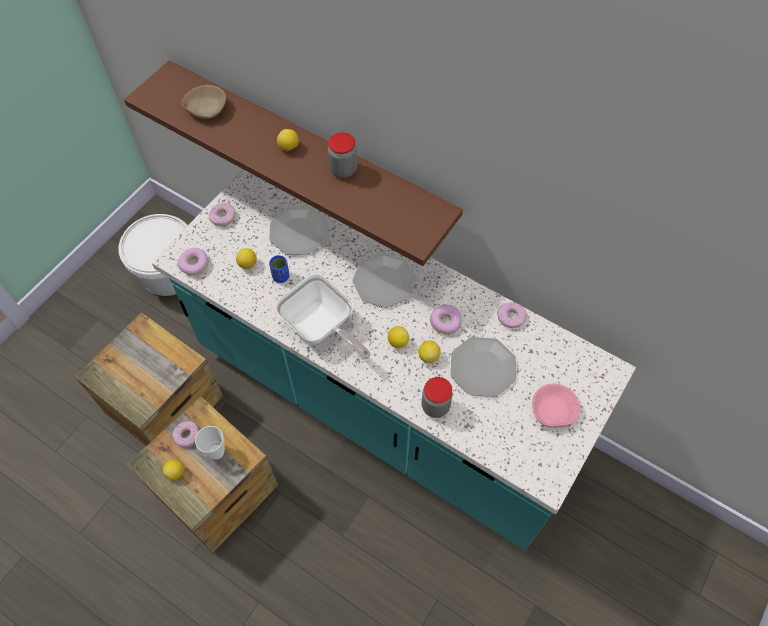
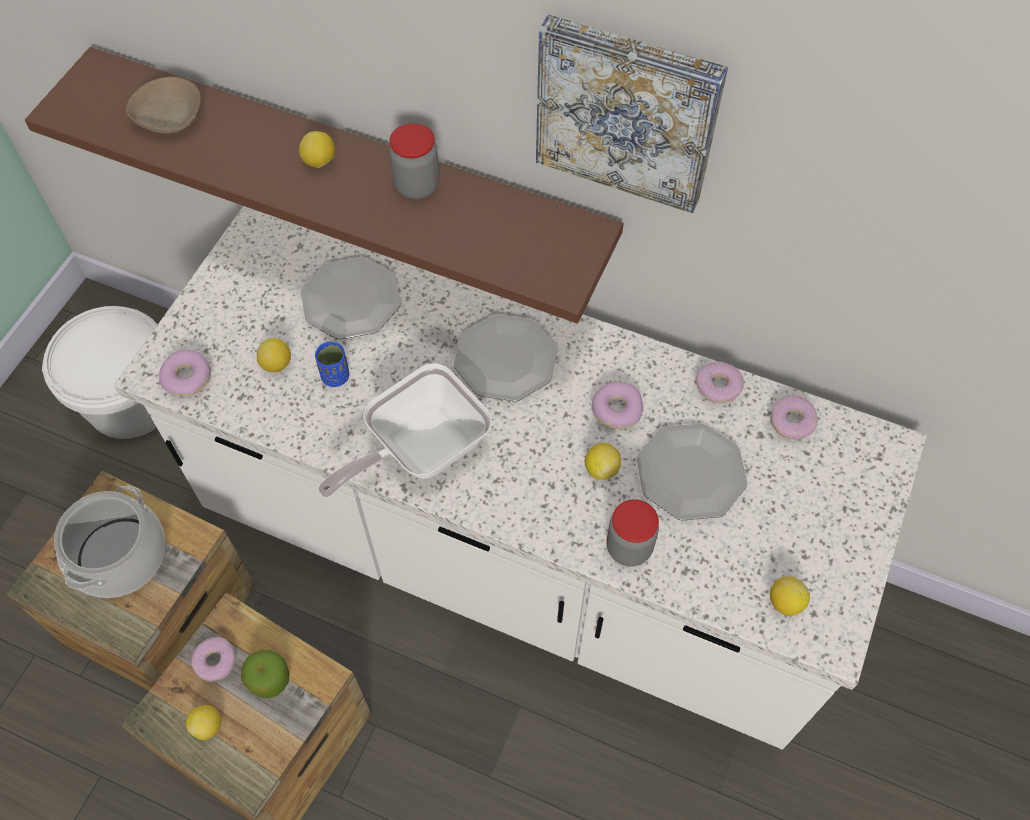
camera: 10 degrees left, 0 degrees up
turquoise counter [152,169,636,550] -> white counter [114,206,927,749]
cup [195,426,225,460] -> apple [241,650,289,698]
donut [209,203,236,226] -> donut moved to [770,395,818,440]
frying pan [275,274,371,359] -> frying pan turned 105 degrees clockwise [319,363,492,497]
lemon [388,326,409,348] -> lemon moved to [770,576,810,616]
pink bowl [532,384,581,428] -> none
none -> cooking pot [54,486,165,598]
none -> picture [536,14,728,213]

